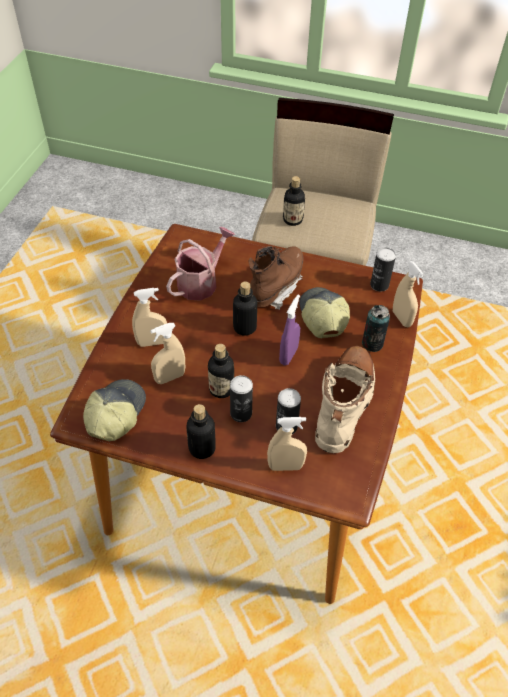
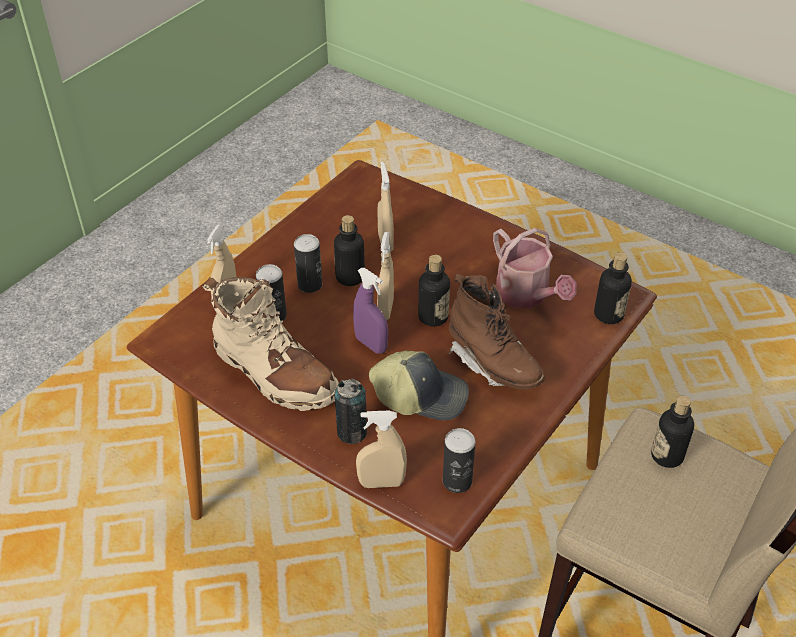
camera: 110 degrees right, 5 degrees down
cap [83,379,146,441] -> none
beige spray bottle [132,288,167,347] -> beige spray bottle moved to [377,232,394,320]
bottle [186,404,216,459] -> bottle moved to [594,252,632,324]

